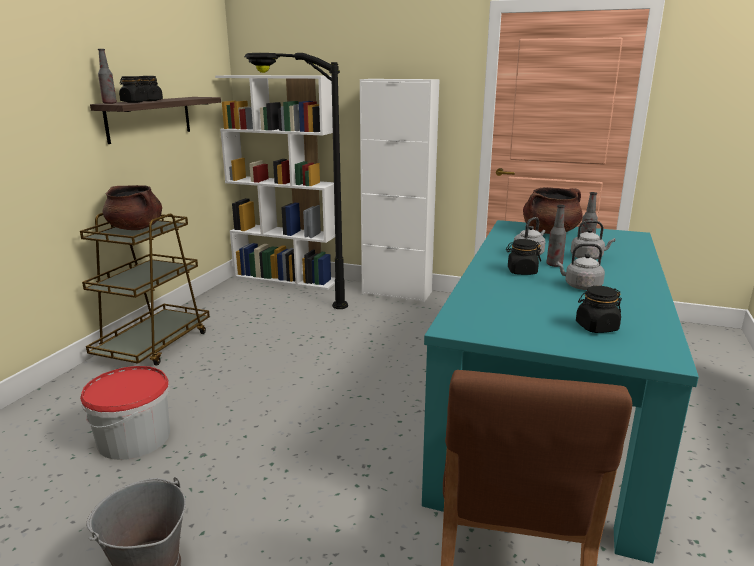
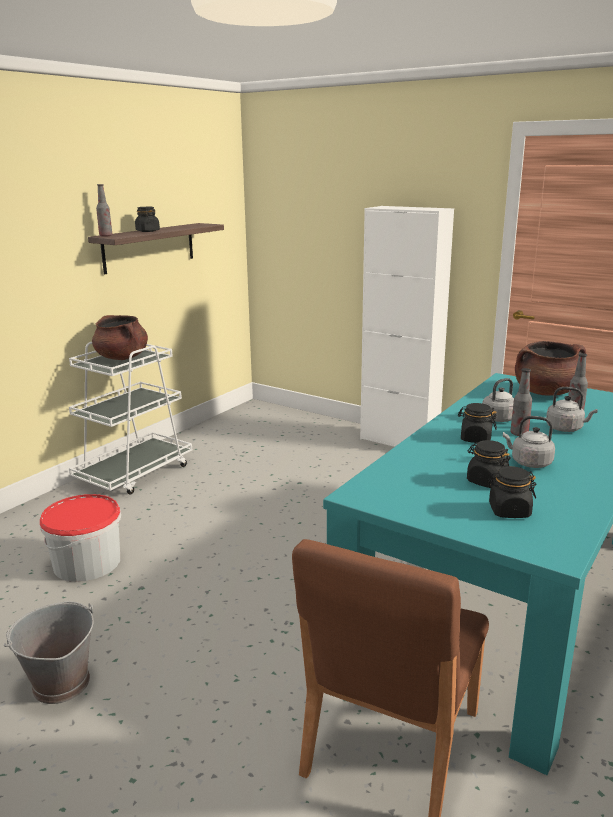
camera: 15 degrees right, 0 degrees up
brown cart [80,213,210,366] -> white cart [69,342,192,494]
black jar [119,76,148,103] -> black jar moved to [467,440,511,488]
white bookcase [215,75,335,290] -> none
black floor lamp [244,53,348,309] -> none

